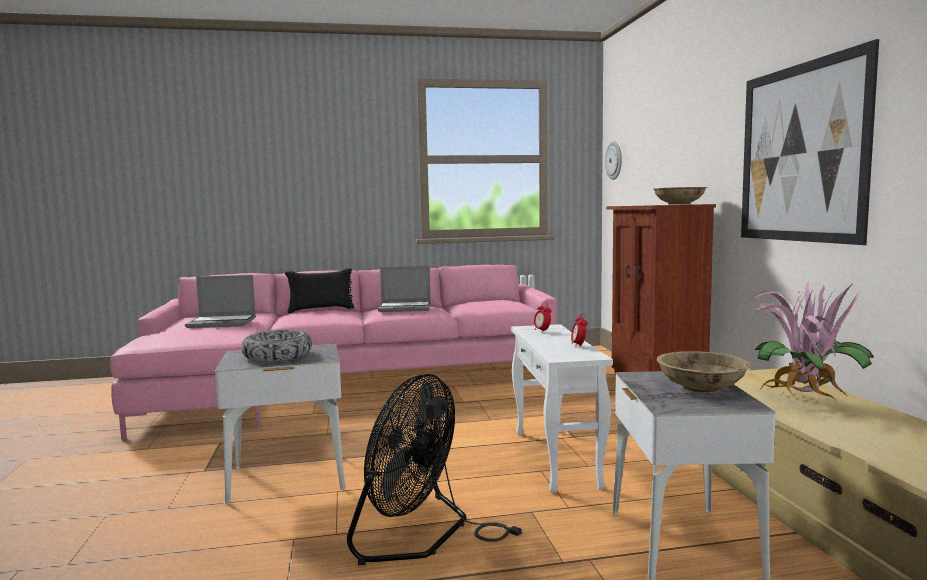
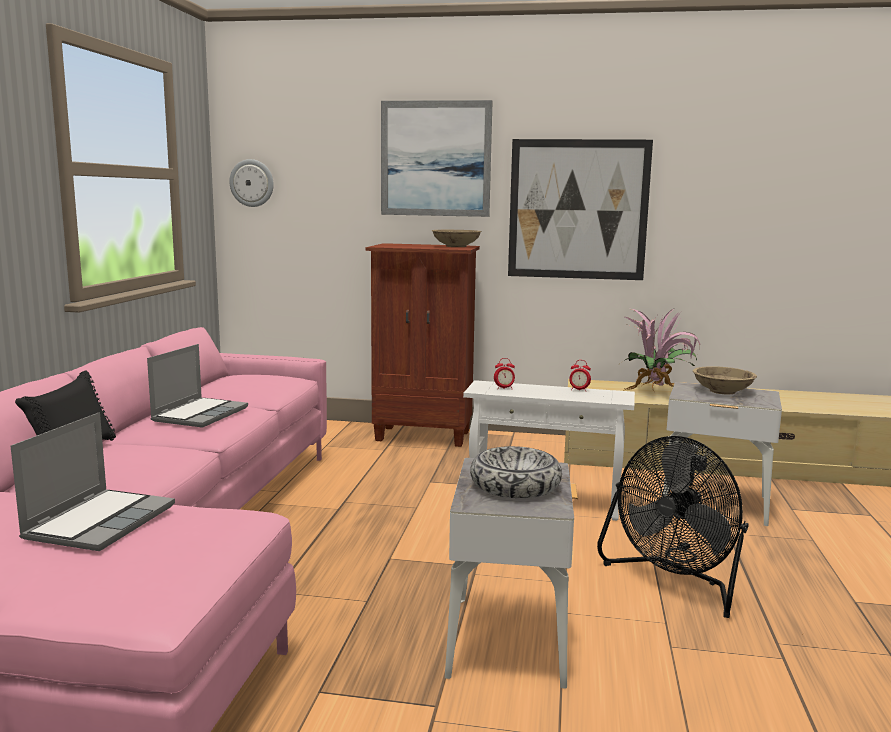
camera: 70 degrees left, 5 degrees up
none -> picture [381,100,493,217]

